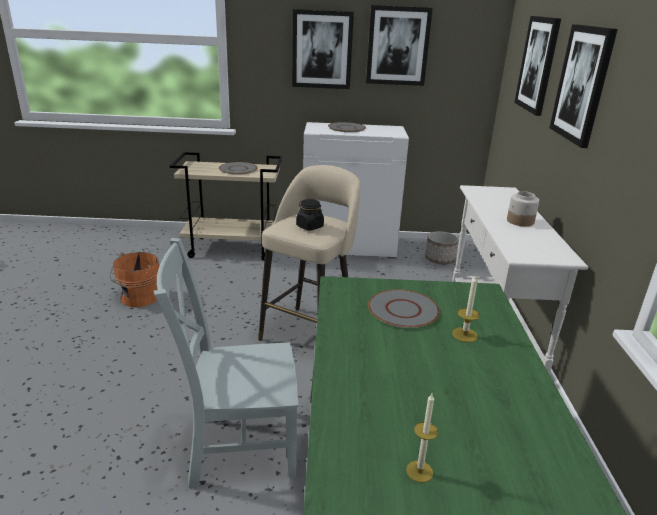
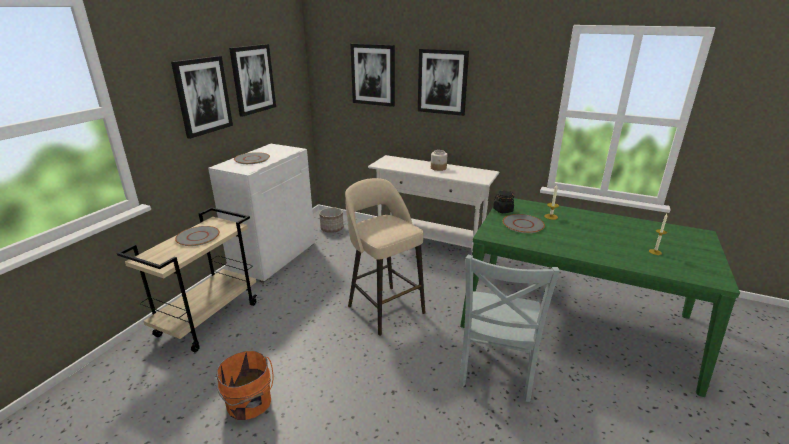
camera: 65 degrees left, 0 degrees up
black jar [296,199,324,230] -> black jar moved to [493,191,514,213]

